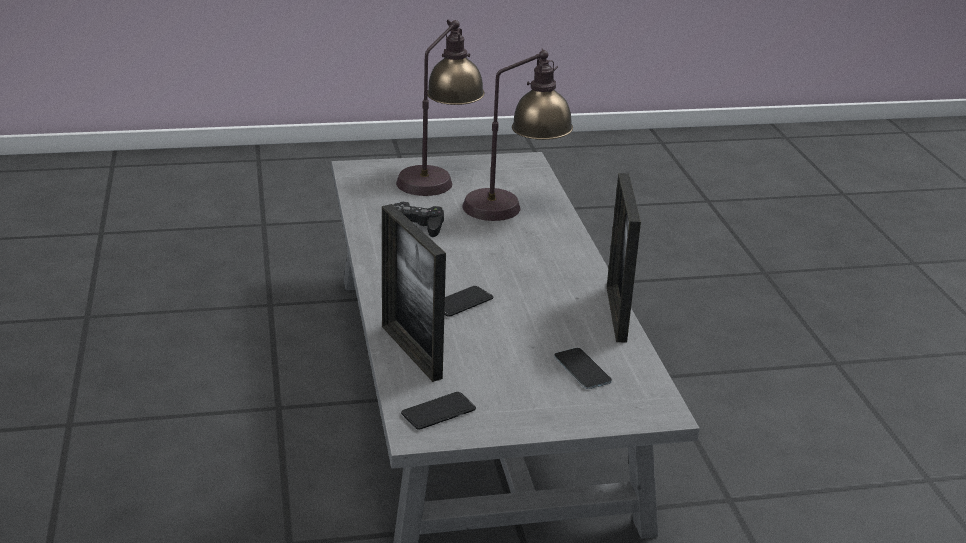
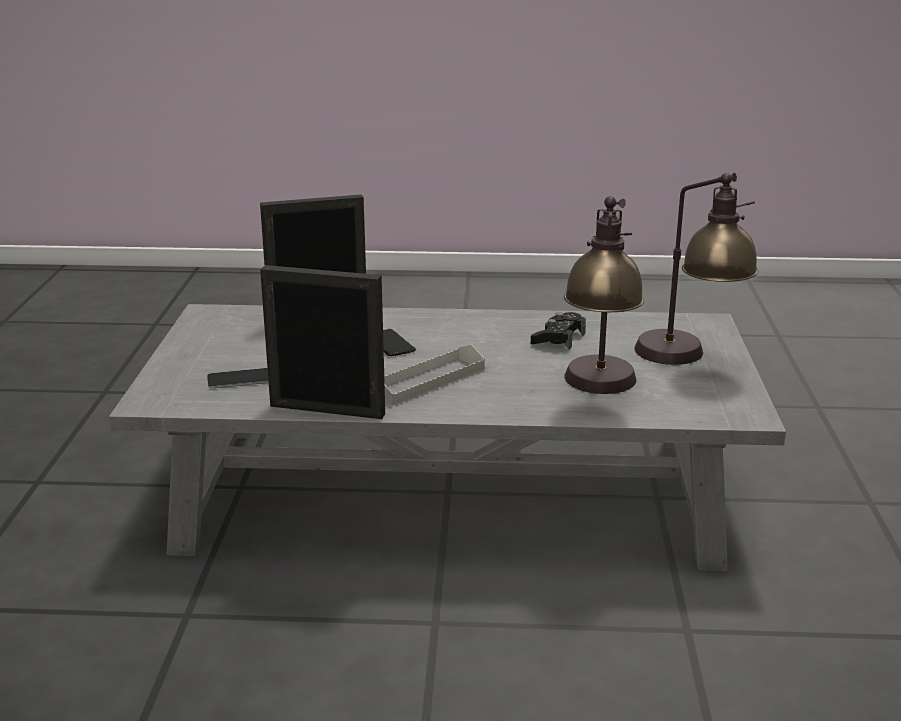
camera: 105 degrees right, 5 degrees down
phone [401,392,476,430] -> none
none -> grey tray [384,345,485,406]

